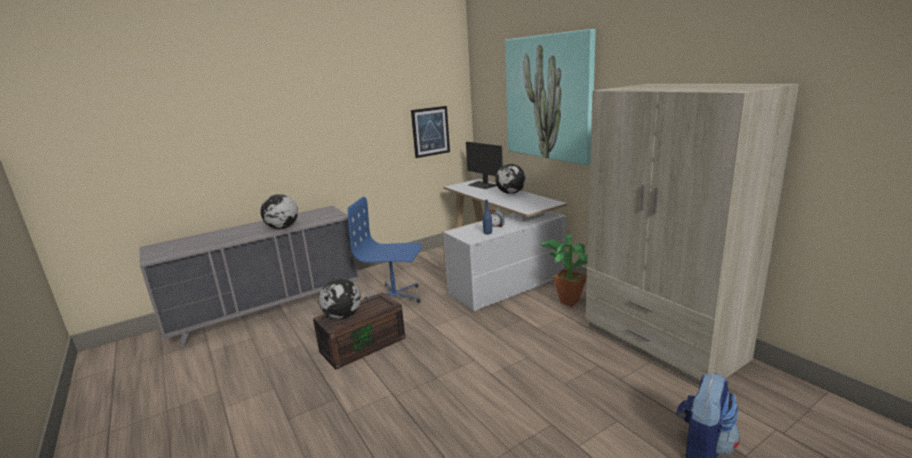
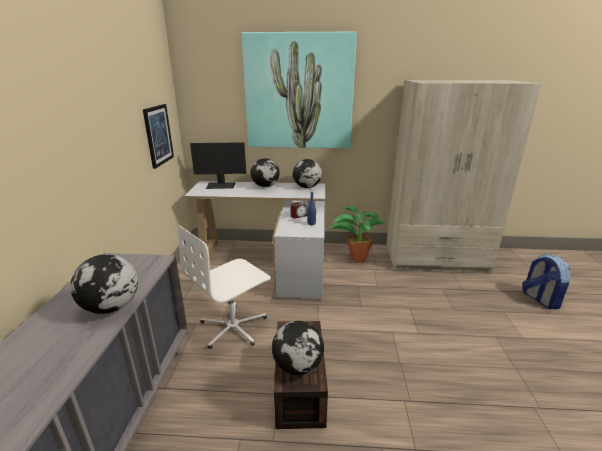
camera: 55 degrees left, 5 degrees up
blue office chair [348,197,422,303] -> white office chair [177,225,271,349]
none -> globe [293,159,322,188]

